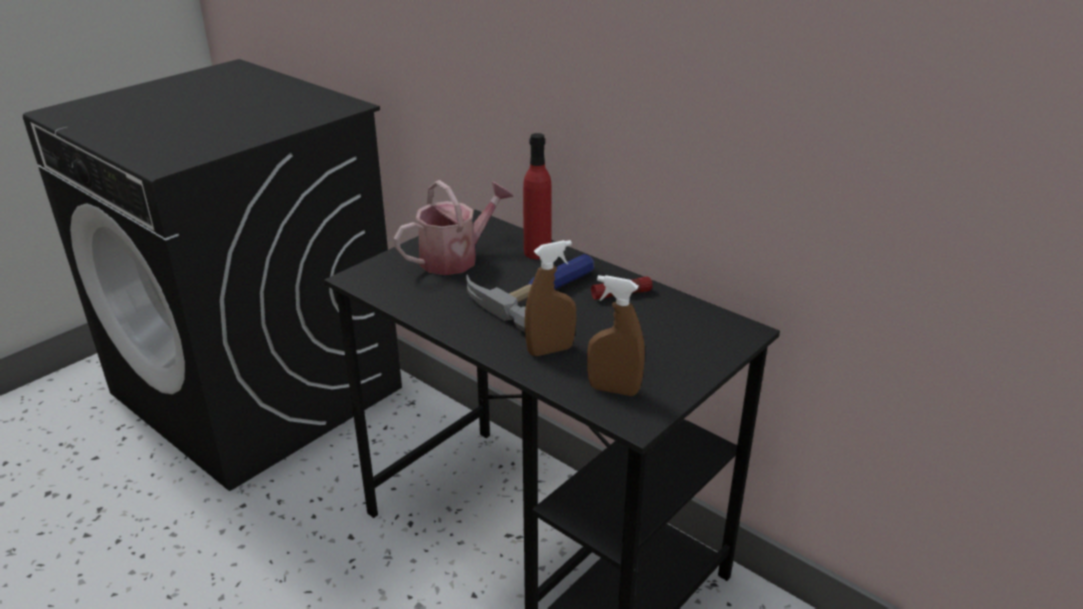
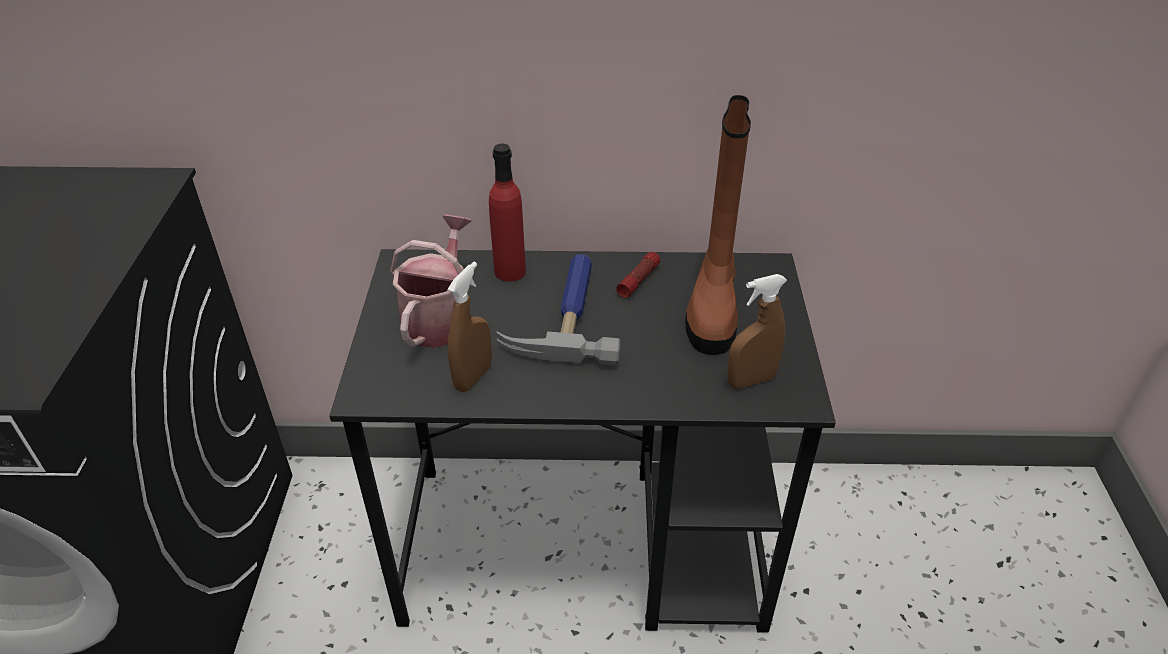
camera: 40 degrees left, 10 degrees up
brown spray bottle [524,240,576,356] -> brown spray bottle moved to [448,262,492,392]
none -> brown boot [685,95,751,355]

